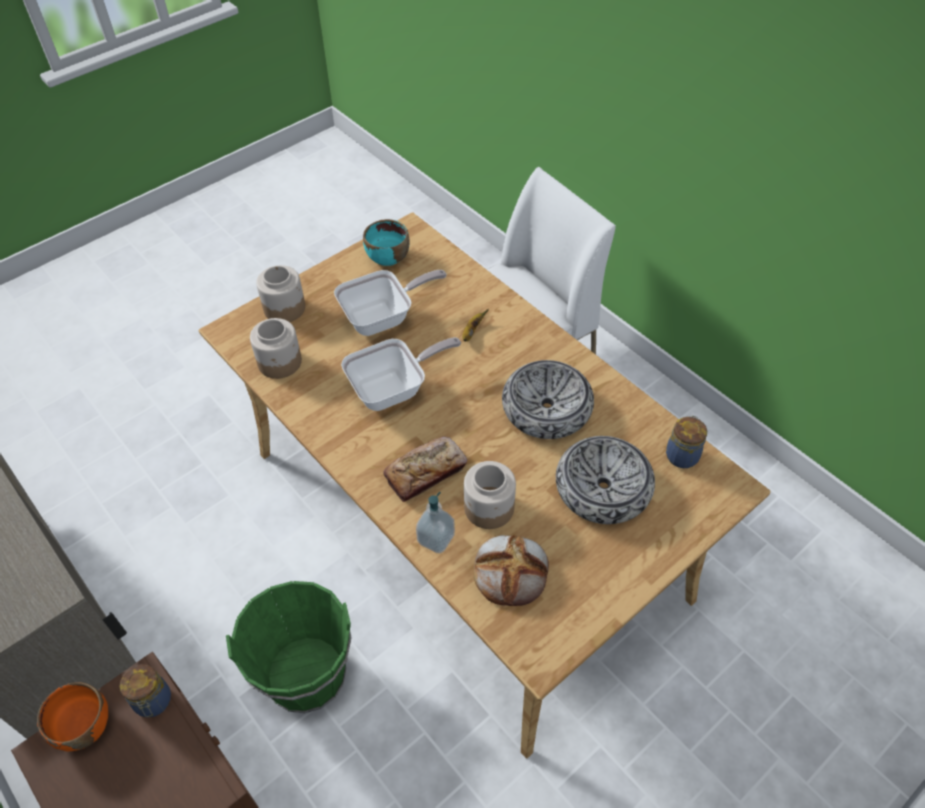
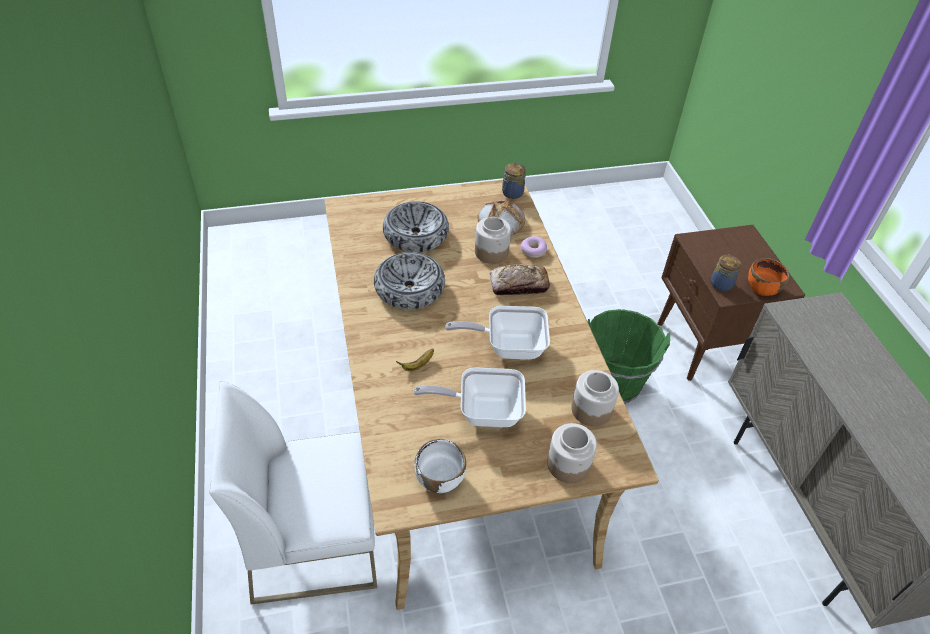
camera: 155 degrees left, 5 degrees down
turquoise bowl [363,219,410,266] -> white bowl [414,439,466,493]
soap dispenser [416,492,455,553] -> donut [520,236,547,258]
jar [666,416,707,468] -> jar moved to [502,163,526,199]

